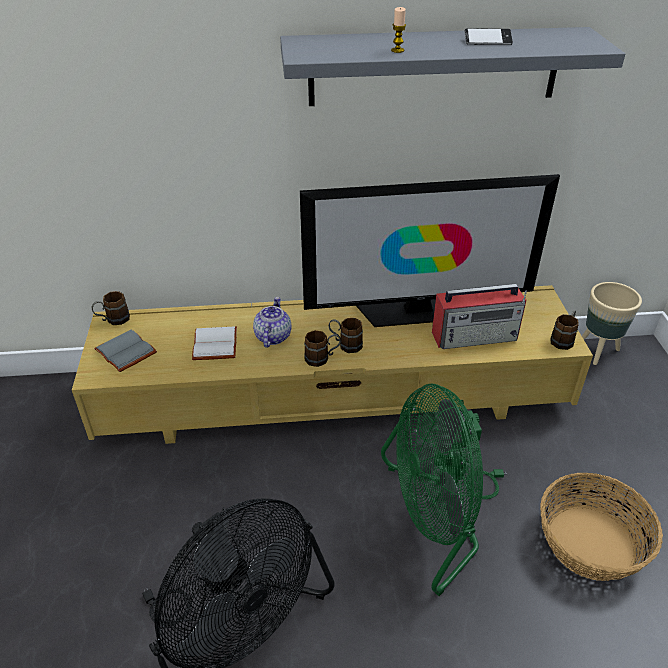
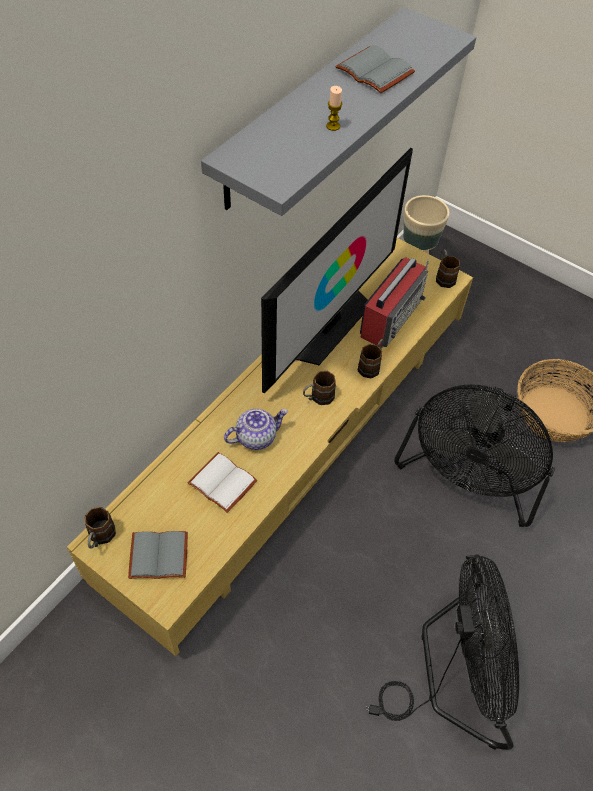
camera: 50 degrees left, 15 degrees up
teapot [253,297,291,348] -> teapot turned 105 degrees clockwise [224,409,288,450]
brown mug [304,330,340,367] -> brown mug moved to [357,339,384,378]
green fan [381,384,507,596] -> black fan [394,385,555,527]
phone [465,28,513,45] -> grey book [335,45,415,93]

